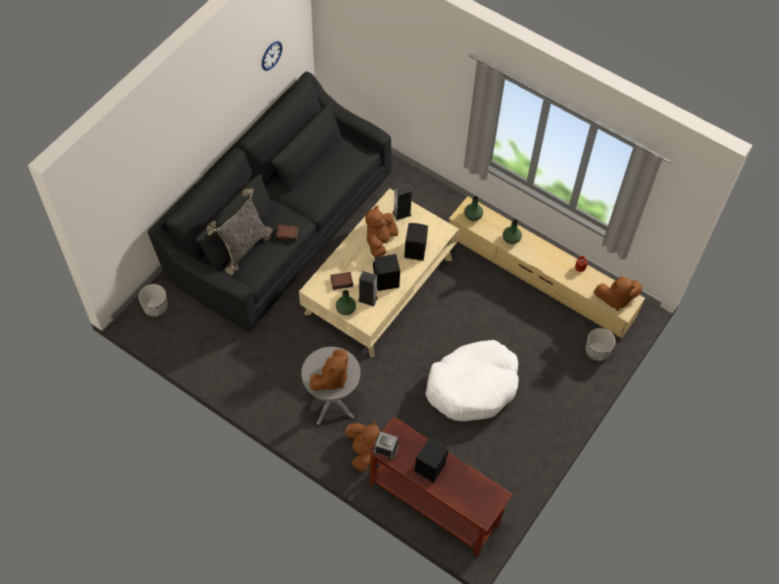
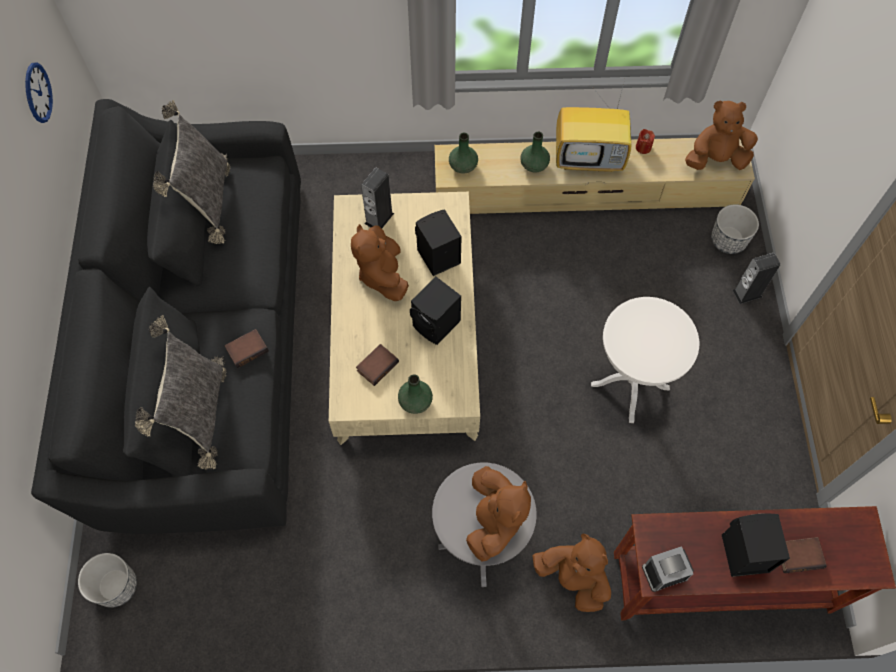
camera: 35 degrees left, 5 degrees up
speaker [358,271,378,306] -> speaker moved to [733,253,780,304]
white dog bed [425,340,519,421] -> white side table [591,297,699,423]
brown plush toy [594,277,643,311] -> brown plush toy turned 150 degrees counterclockwise [685,101,758,170]
none -> pillow [152,100,231,244]
none -> television [556,87,631,172]
none -> book [781,537,827,573]

